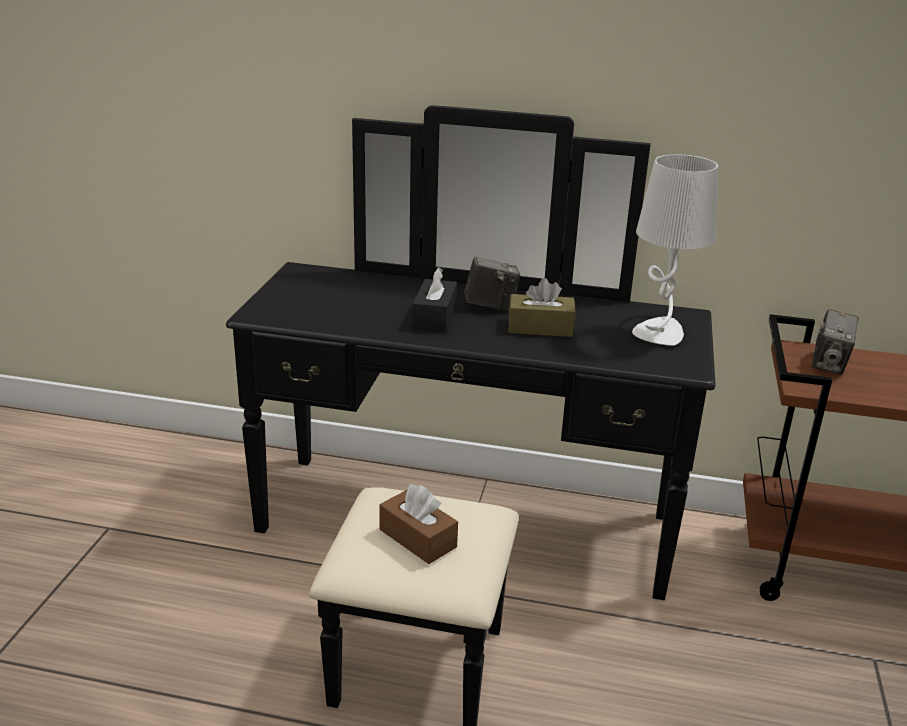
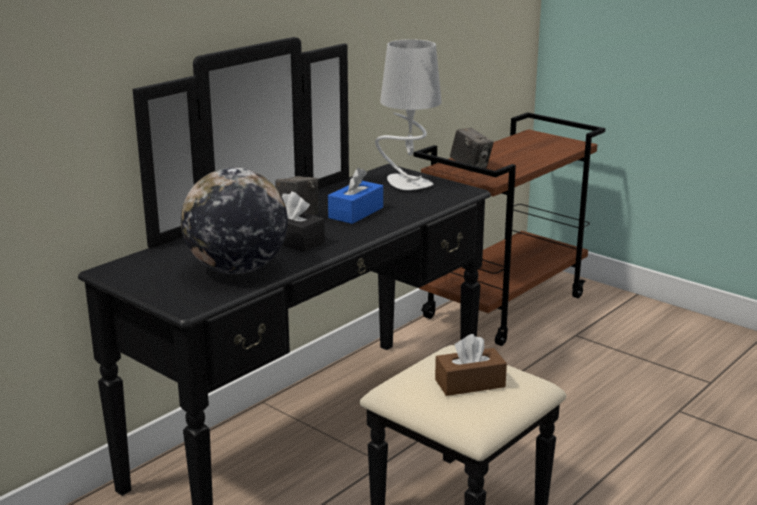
camera: 60 degrees left, 5 degrees down
brown tissue box [508,278,576,337] -> blue tissue box [328,168,383,224]
none -> globe [181,168,288,274]

